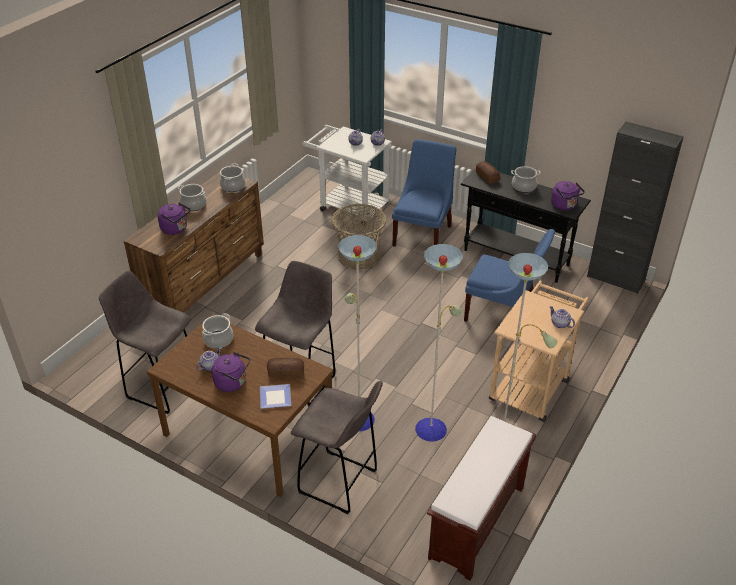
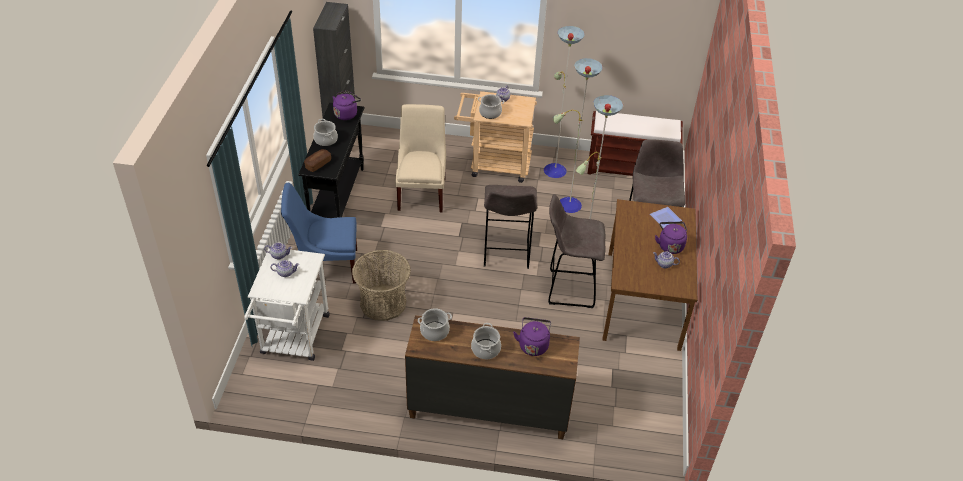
camera: 115 degrees left, 5 degrees up
grey stool [99,271,191,414] -> grey stool moved to [484,185,537,269]
cooking pot [202,313,233,349] -> cooking pot moved to [478,94,504,119]
bread [267,358,304,378] -> none
blue chair [464,229,555,322] -> beige chair [395,104,446,212]

